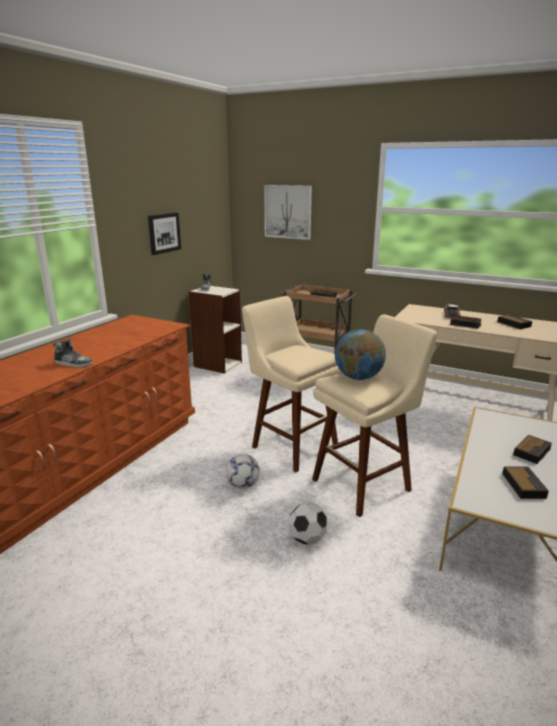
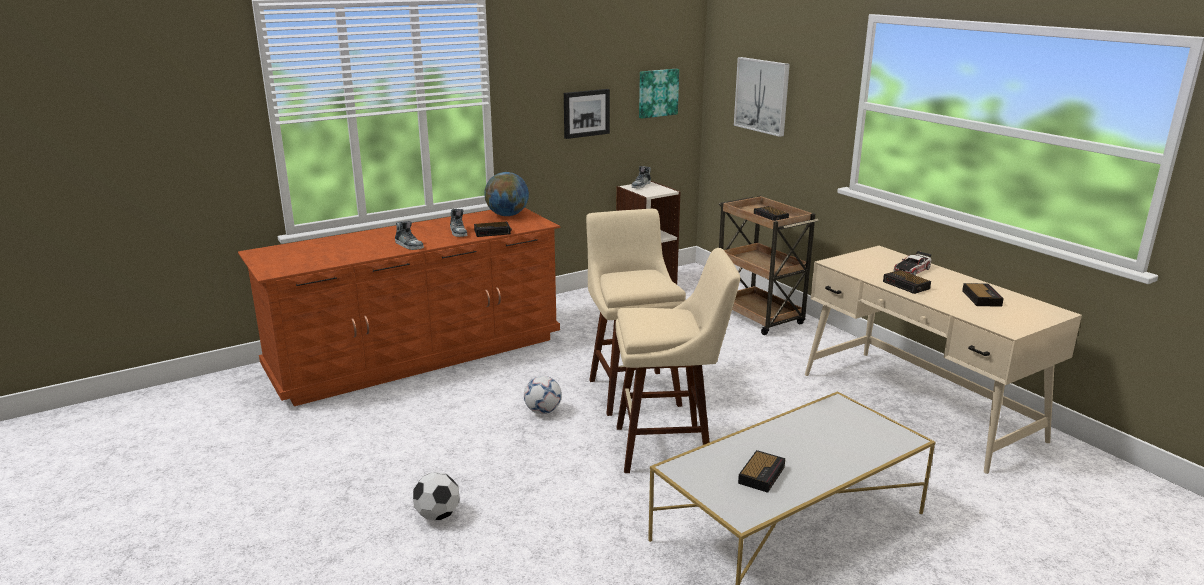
camera: 30 degrees right, 0 degrees up
football [289,503,327,545] -> football moved to [413,472,459,520]
globe [335,329,386,380] -> globe moved to [484,172,529,216]
alarm clock [513,435,552,464] -> alarm clock moved to [474,222,512,237]
none -> shoe [450,209,467,237]
none -> picture [639,69,679,119]

